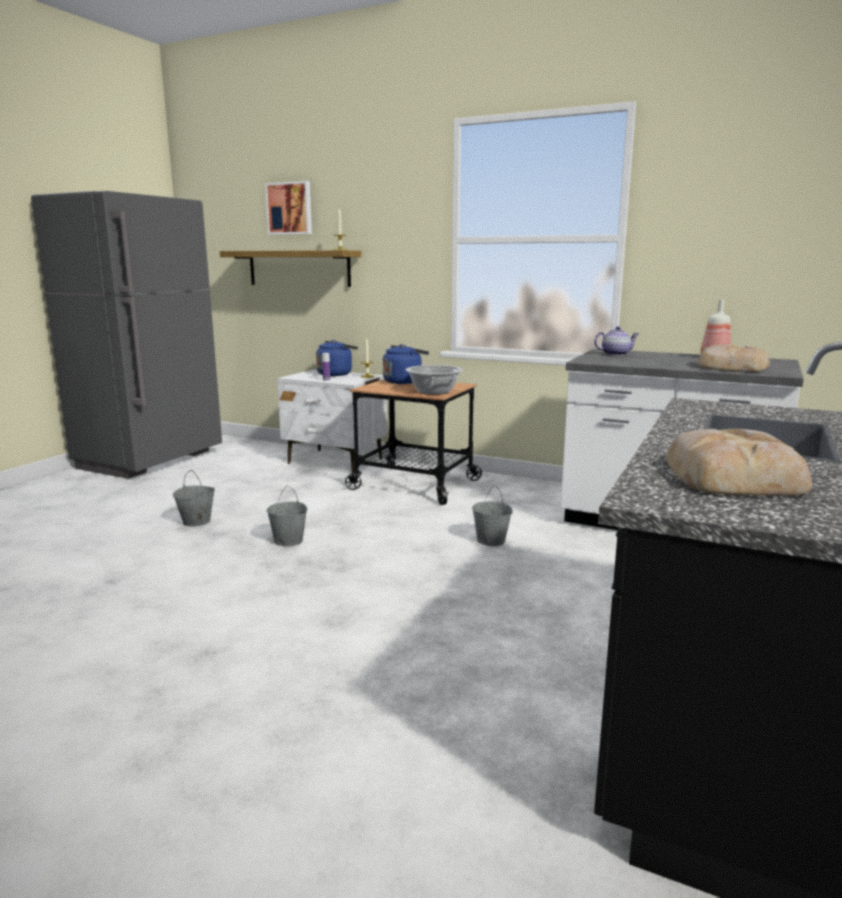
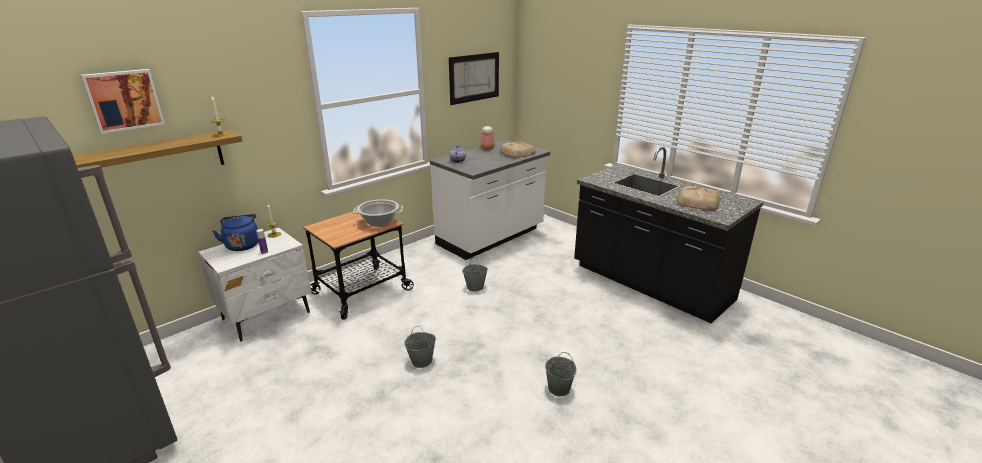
camera: 70 degrees left, 10 degrees up
grey bucket [173,470,215,527] -> grey bucket moved to [545,352,577,396]
blue kettle [383,344,429,384] -> none
none -> picture [449,52,499,105]

